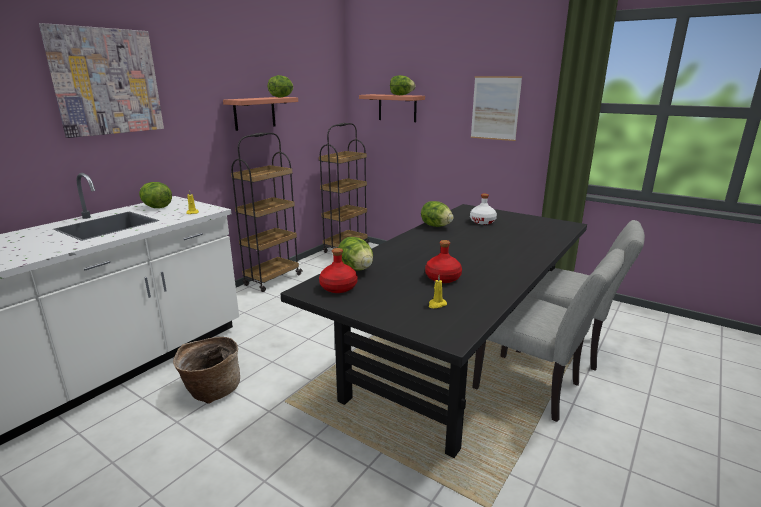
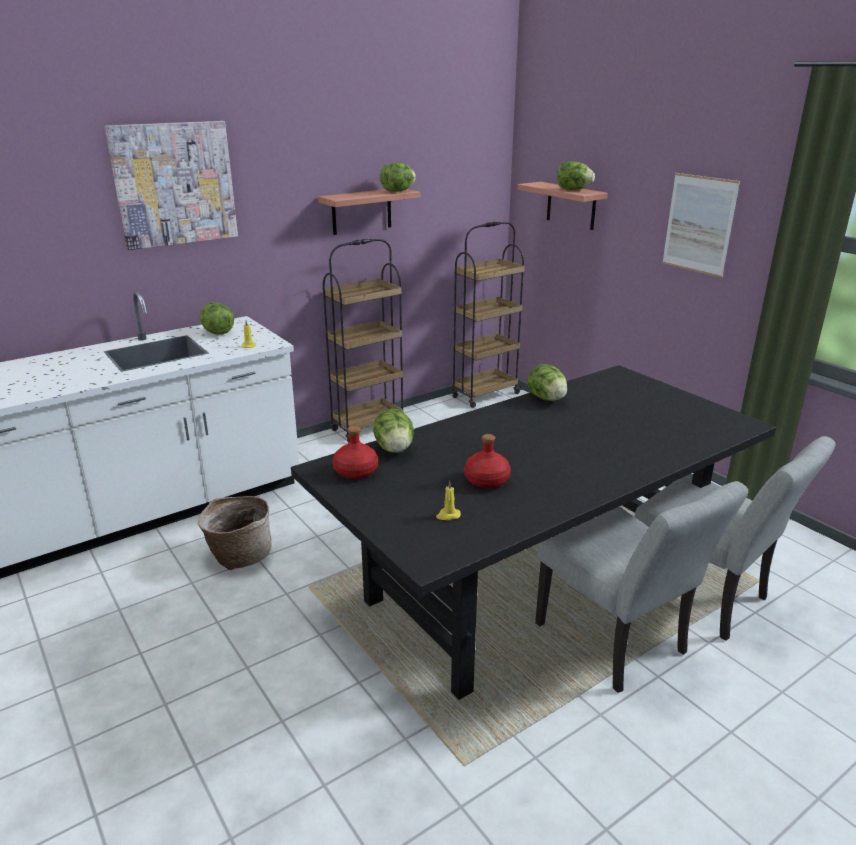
camera: 20 degrees right, 5 degrees up
white bottle [470,194,497,225] -> none

